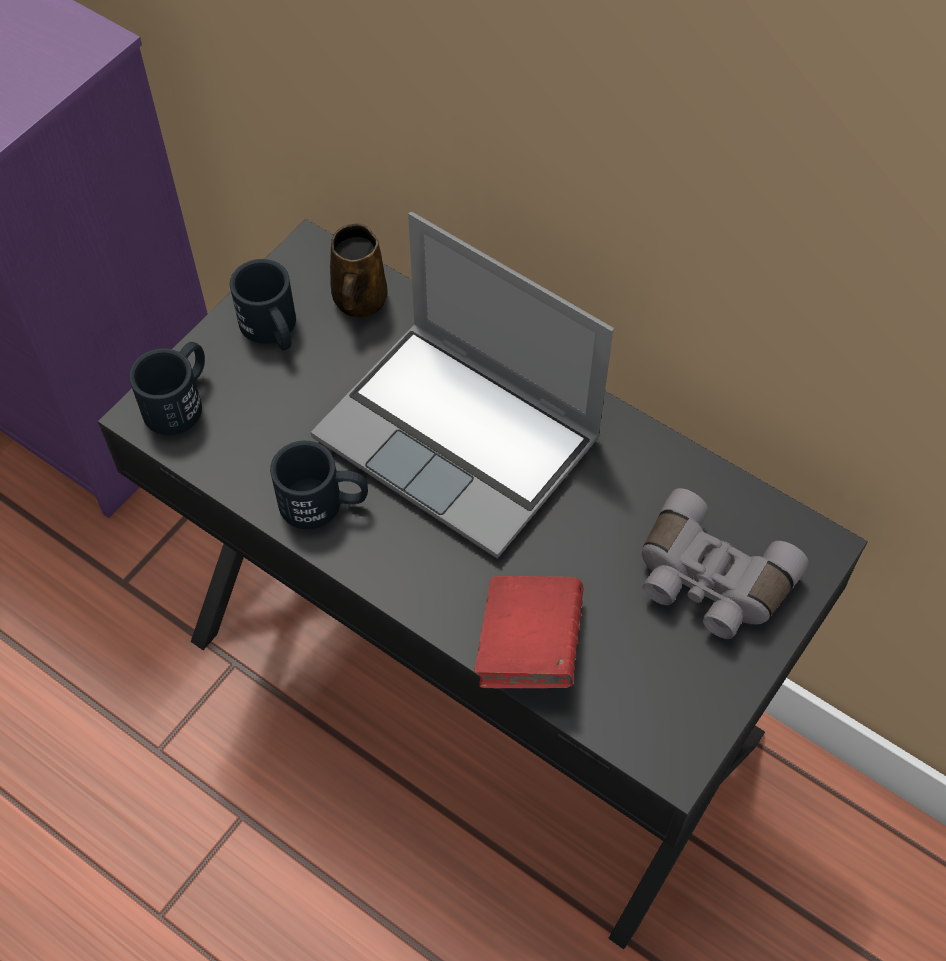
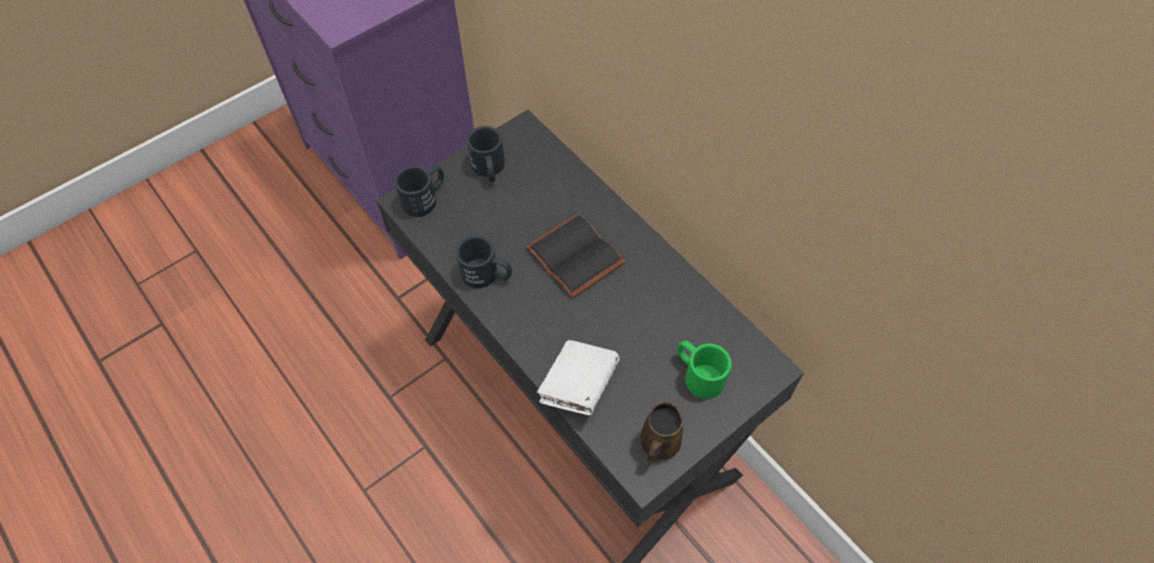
camera: 15 degrees right, 0 degrees up
laptop [311,212,614,559] -> black book [526,213,625,298]
brown mug [330,223,388,317] -> brown mug moved to [641,402,684,462]
red book [475,576,584,688] -> white book [537,340,620,415]
grey binoculars [642,488,809,639] -> green mug [678,340,732,399]

